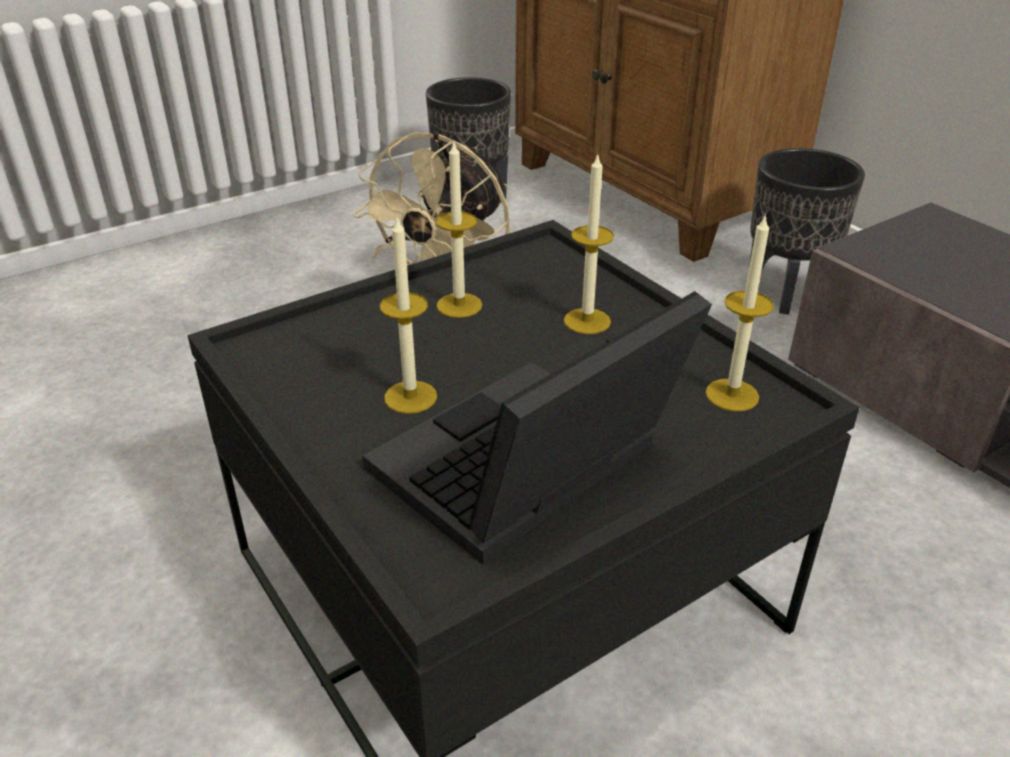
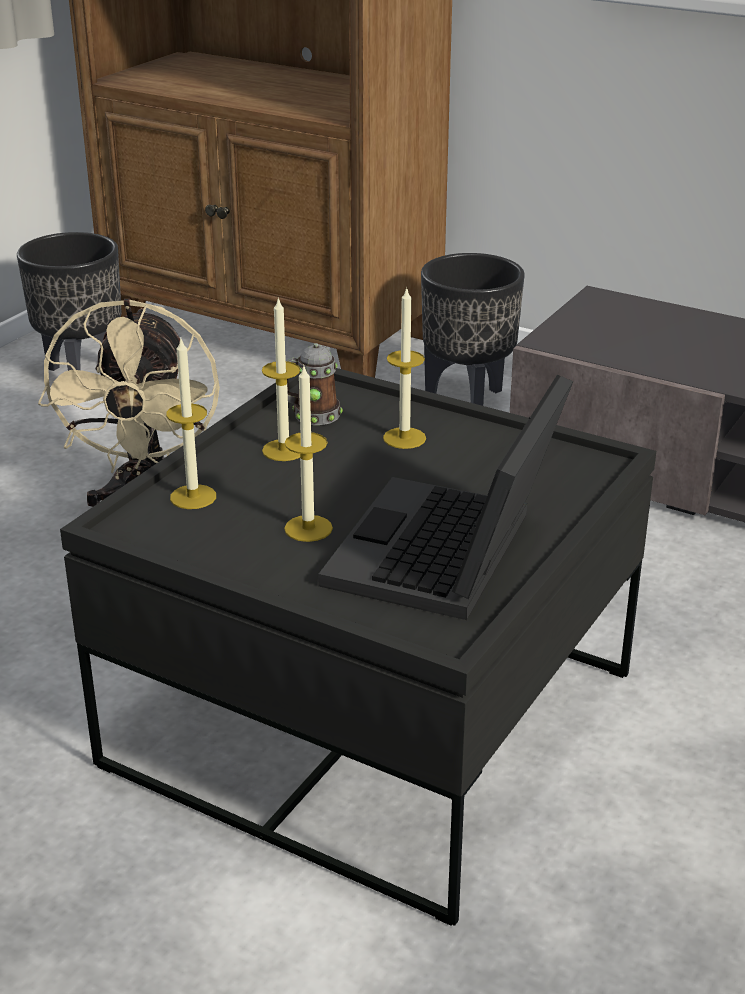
camera: 25 degrees left, 5 degrees down
candle [705,214,774,411] -> candle moved to [166,339,216,509]
none -> mug [287,343,343,425]

